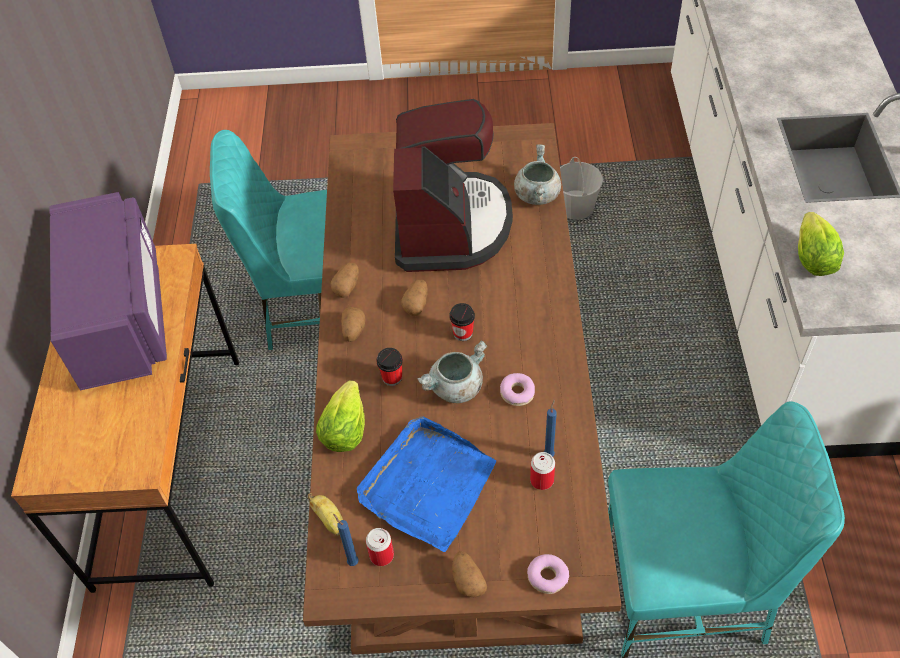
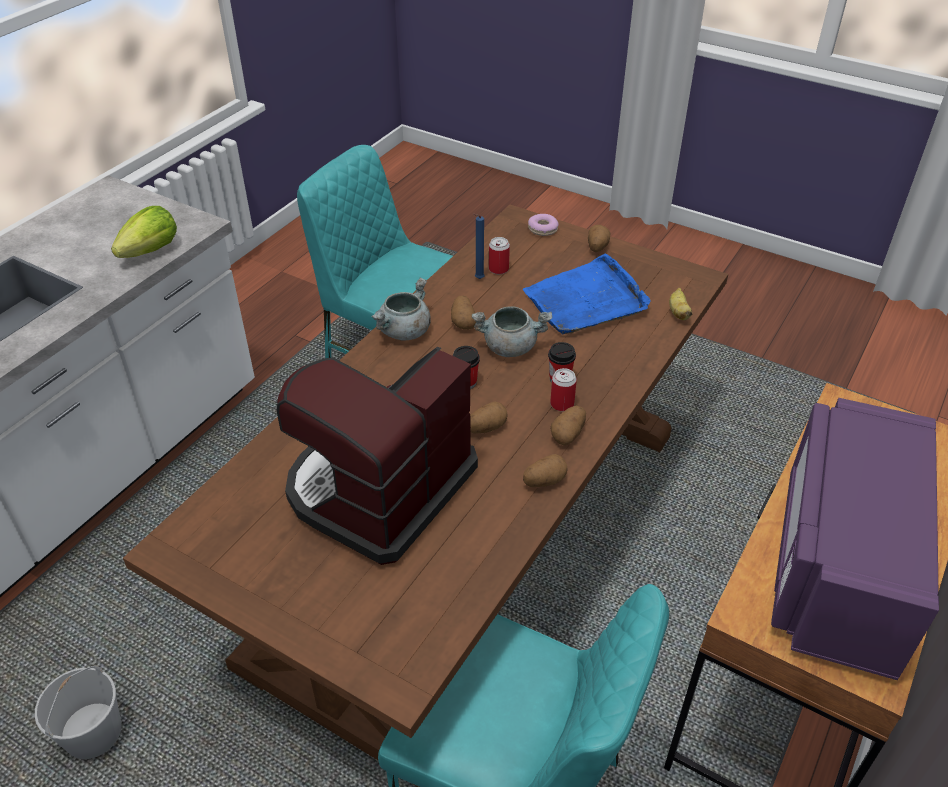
camera: 150 degrees left, 10 degrees down
lettuce [316,380,365,452] -> none
blue candle [333,514,359,566] -> none
can [366,528,394,566] -> can moved to [550,368,577,411]
donut [500,373,535,406] -> potato [451,295,476,330]
grey cooking pot [514,144,561,205] -> grey cooking pot moved to [372,278,431,340]

